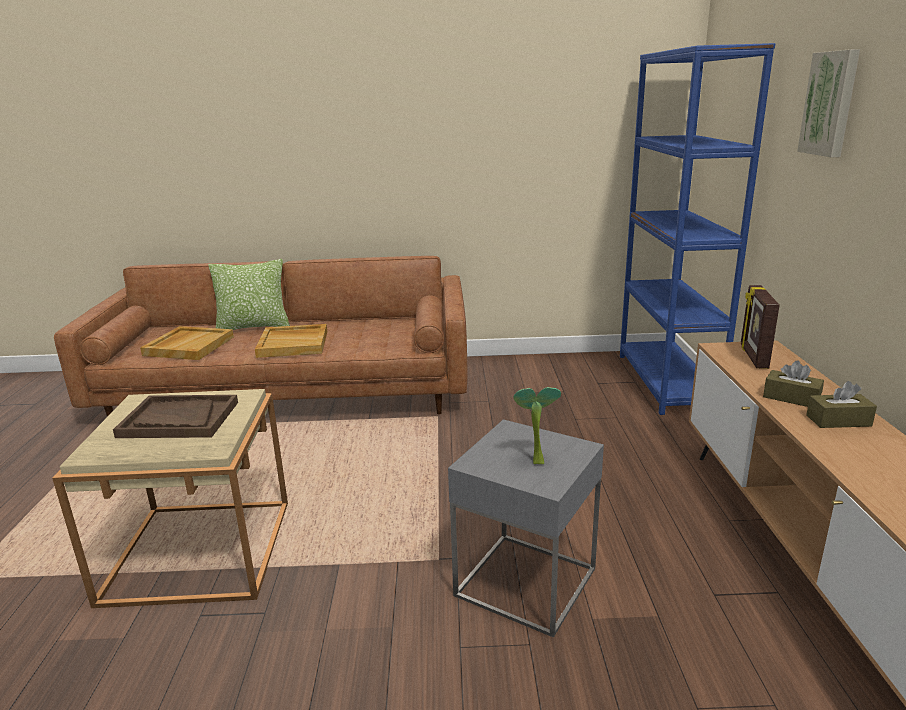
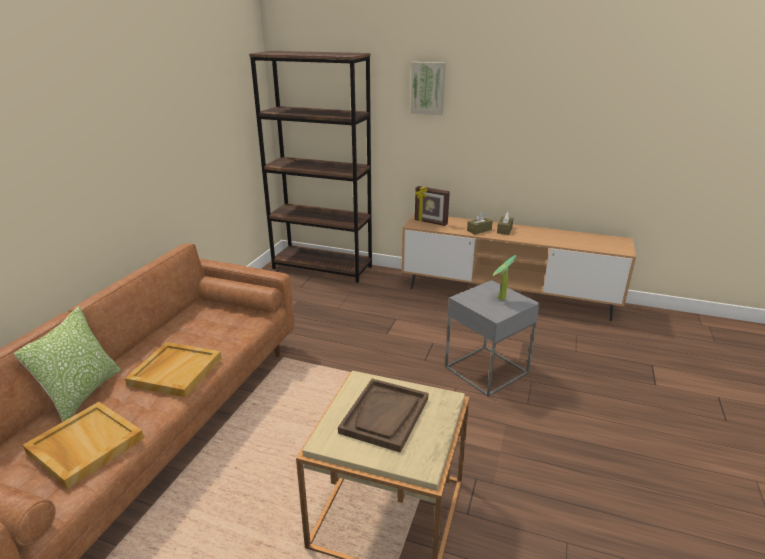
camera: 70 degrees left, 5 degrees up
blue bookcase [620,43,776,415] -> brown bookcase [249,51,372,283]

